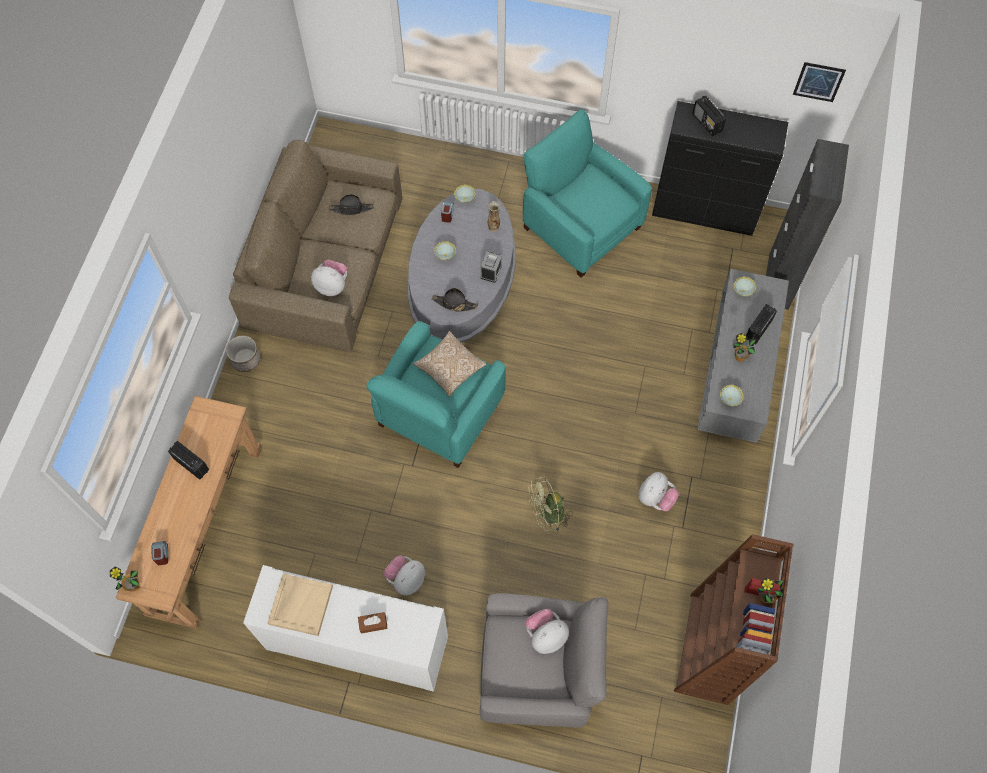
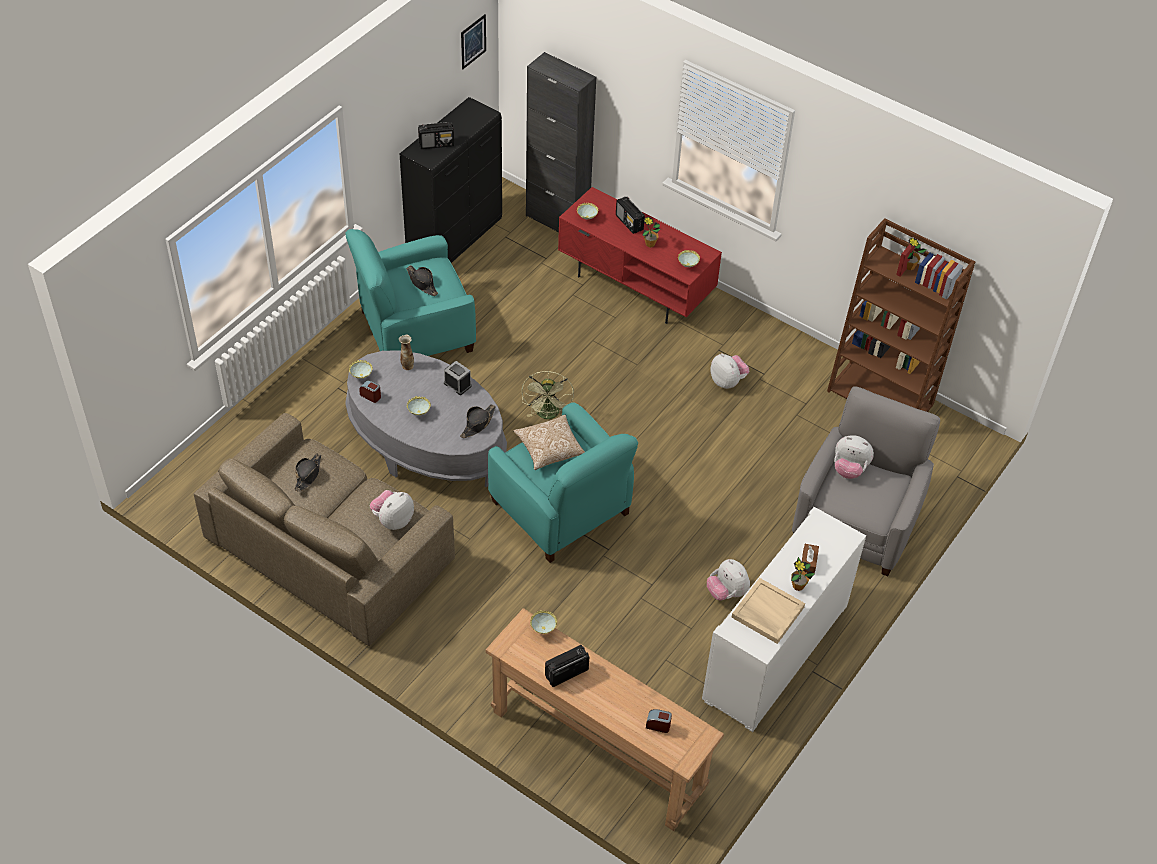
camera: 70 degrees left, 15 degrees down
potted plant [110,567,140,591] -> potted plant moved to [791,557,814,591]
planter [226,336,260,372] -> none
plush toy [525,609,569,654] -> plush toy turned 60 degrees counterclockwise [834,435,874,479]
green fan [529,477,573,531] -> green fan moved to [521,371,574,419]
grey tv stand [697,269,789,443] -> red tv stand [558,187,722,324]
none -> black hat [406,265,438,296]
none -> bowl [530,610,557,634]

